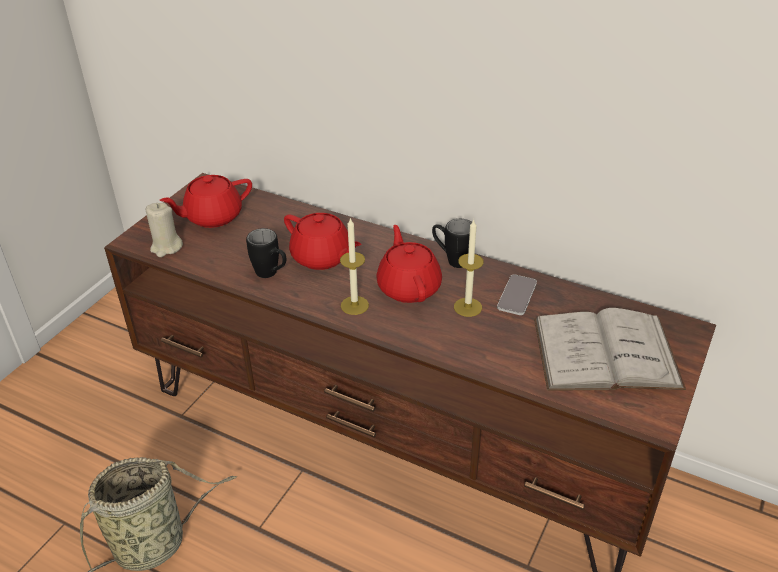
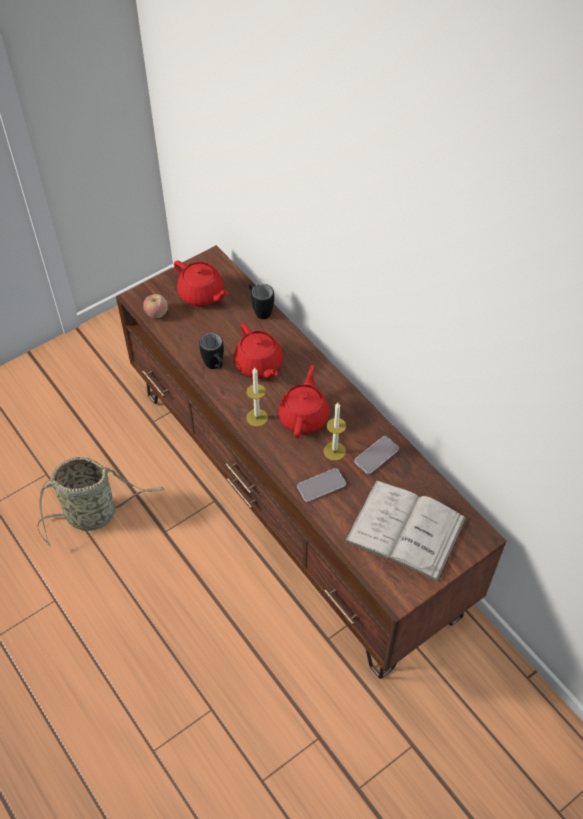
camera: 25 degrees right, 15 degrees up
beige candle [146,203,183,257] -> apple [143,294,168,319]
red teapot [159,175,252,228] -> red teapot turned 135 degrees counterclockwise [174,261,229,306]
black mug [432,219,472,268] -> black mug moved to [249,282,274,319]
none -> phone [297,468,346,502]

